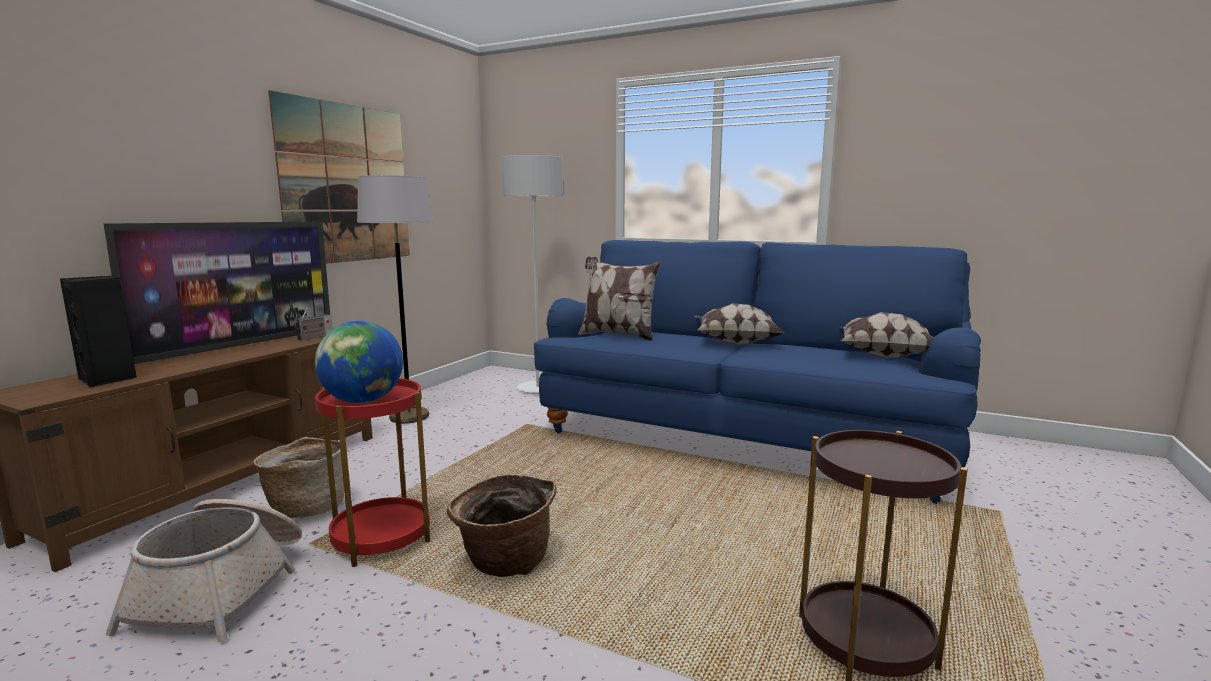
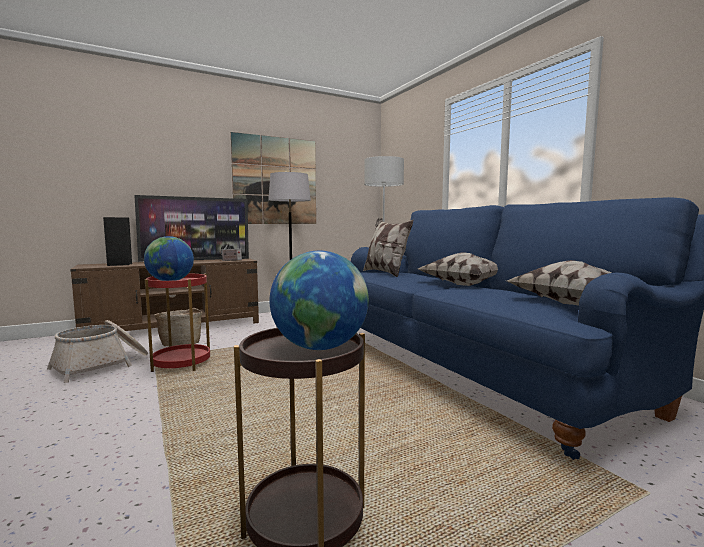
camera: 35 degrees right, 5 degrees down
basket [447,474,557,577] -> none
none -> globe [269,250,369,350]

